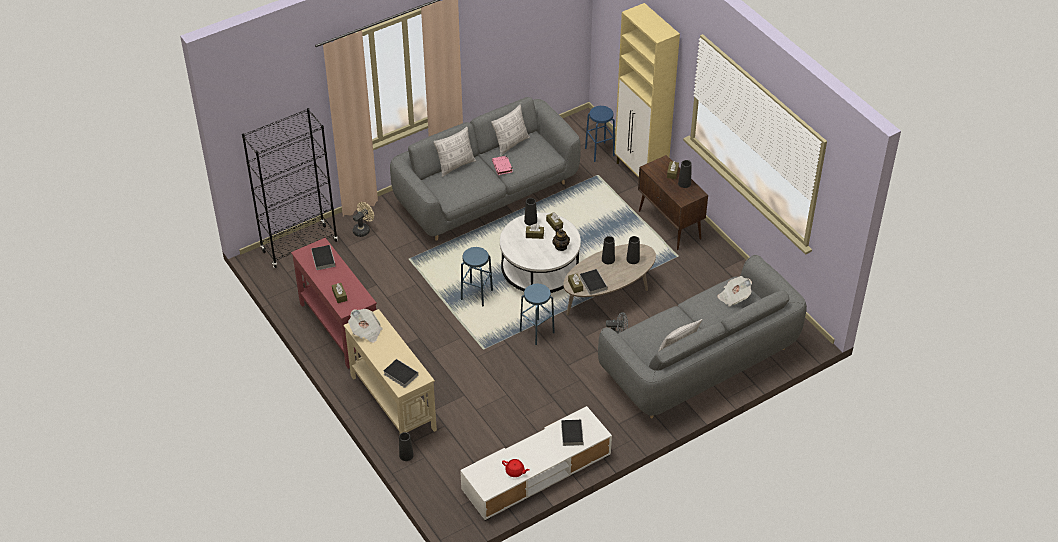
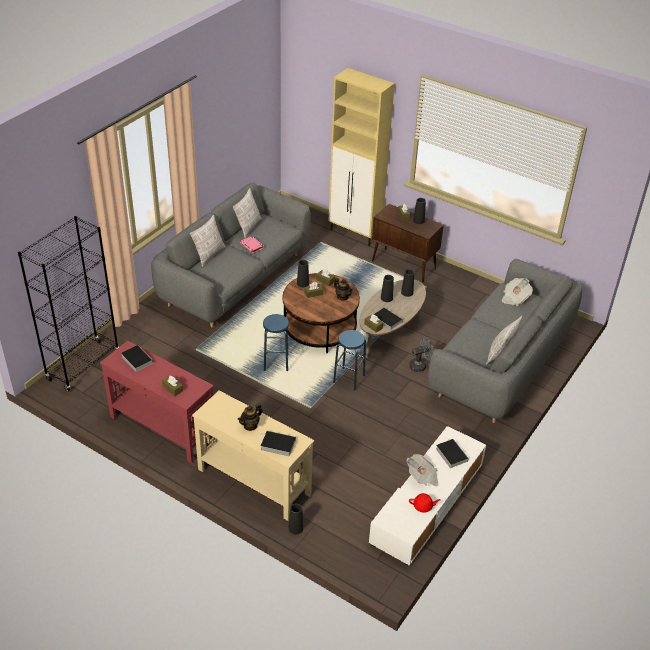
camera: 25 degrees left, 5 degrees down
newspaper [348,309,383,343] -> newspaper moved to [407,454,438,486]
beige fan [353,202,374,237] -> none
white coffee table [500,212,581,293] -> brown coffee table [283,273,360,353]
blue stool [585,106,615,162] -> none
none -> teapot [238,403,262,431]

